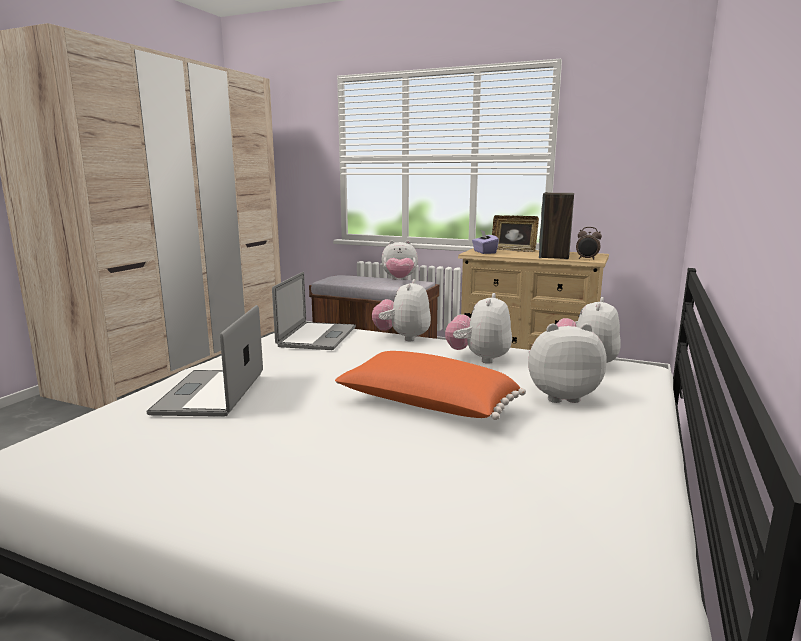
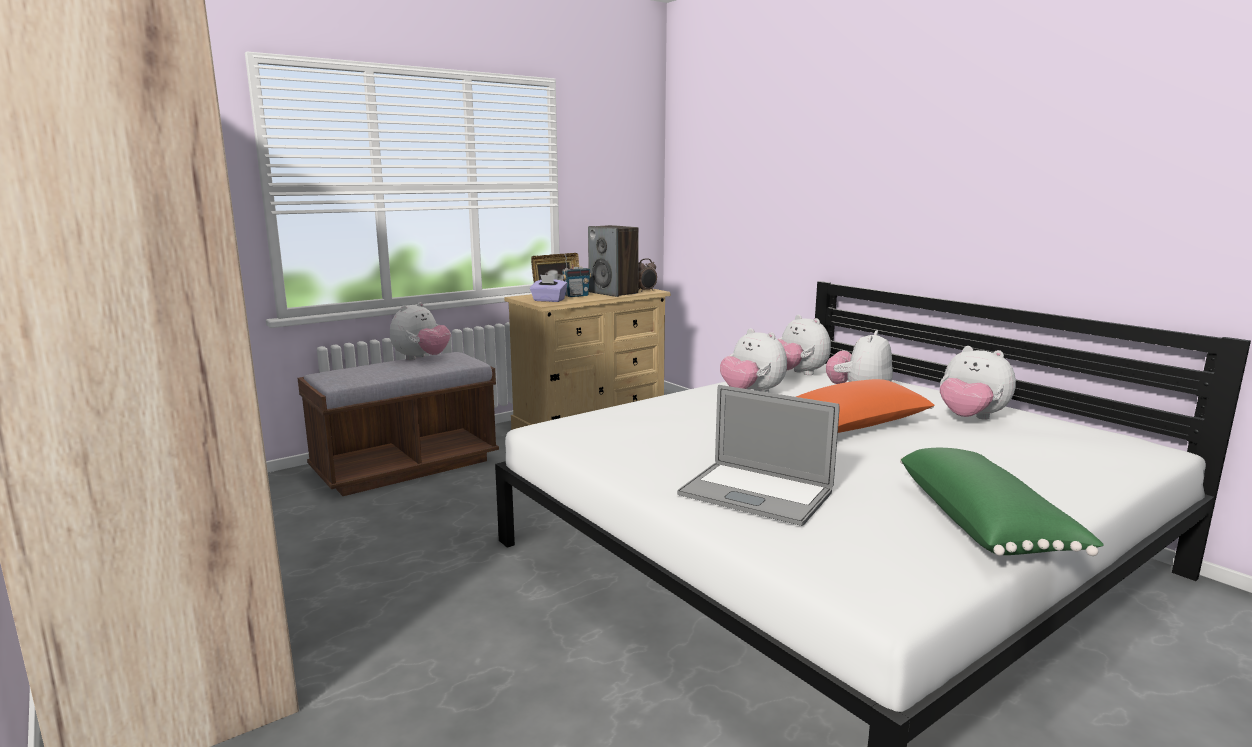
camera: 60 degrees left, 0 degrees up
laptop [272,272,356,350] -> none
plush toy [372,279,431,341] -> plush toy moved to [940,346,1016,420]
none -> radio [561,254,591,297]
none -> green pillow [900,448,1104,556]

